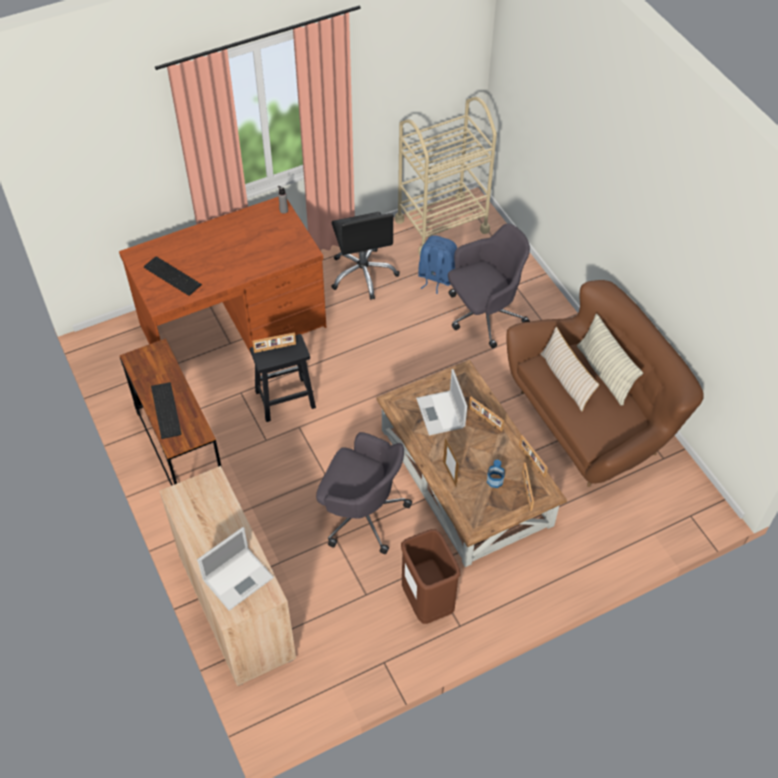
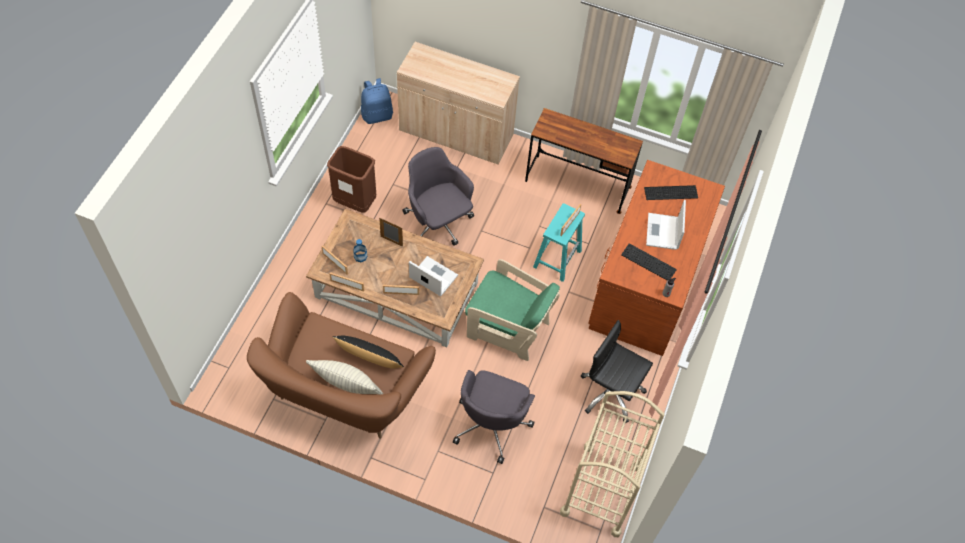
camera: 135 degrees right, 5 degrees up
keyboard [151,382,182,439] -> keyboard moved to [621,243,677,281]
laptop [197,527,274,611] -> laptop moved to [646,200,686,250]
black stool [250,334,316,422] -> turquoise stool [533,203,585,282]
grey office chair [316,432,412,554] -> grey office chair turned 75 degrees clockwise [402,147,474,246]
blue backpack [418,235,457,294] -> blue backpack moved to [361,78,393,124]
beige pillow [540,327,599,412] -> black pillow [333,336,404,369]
none -> green armchair [465,259,560,361]

